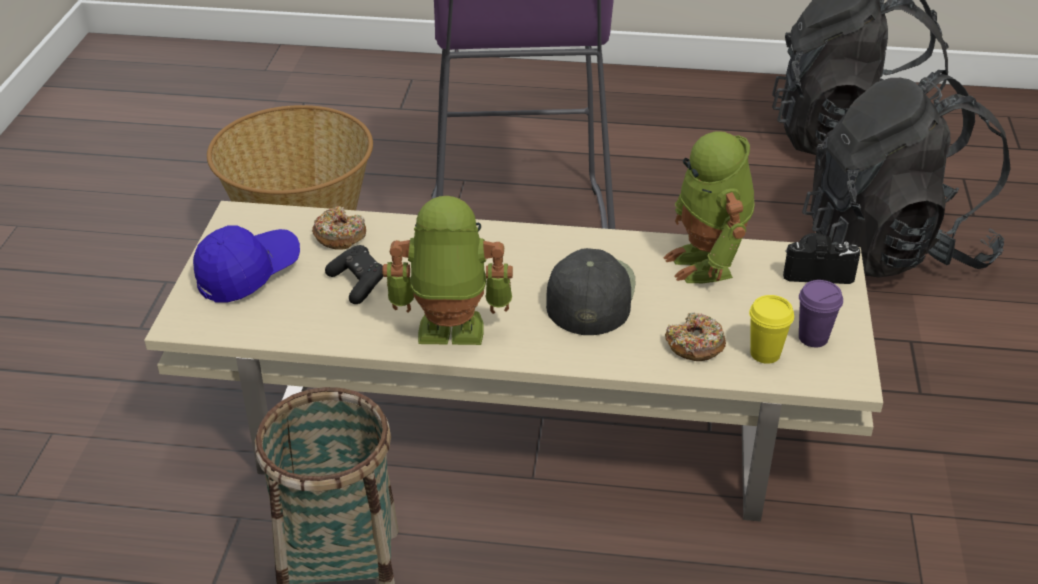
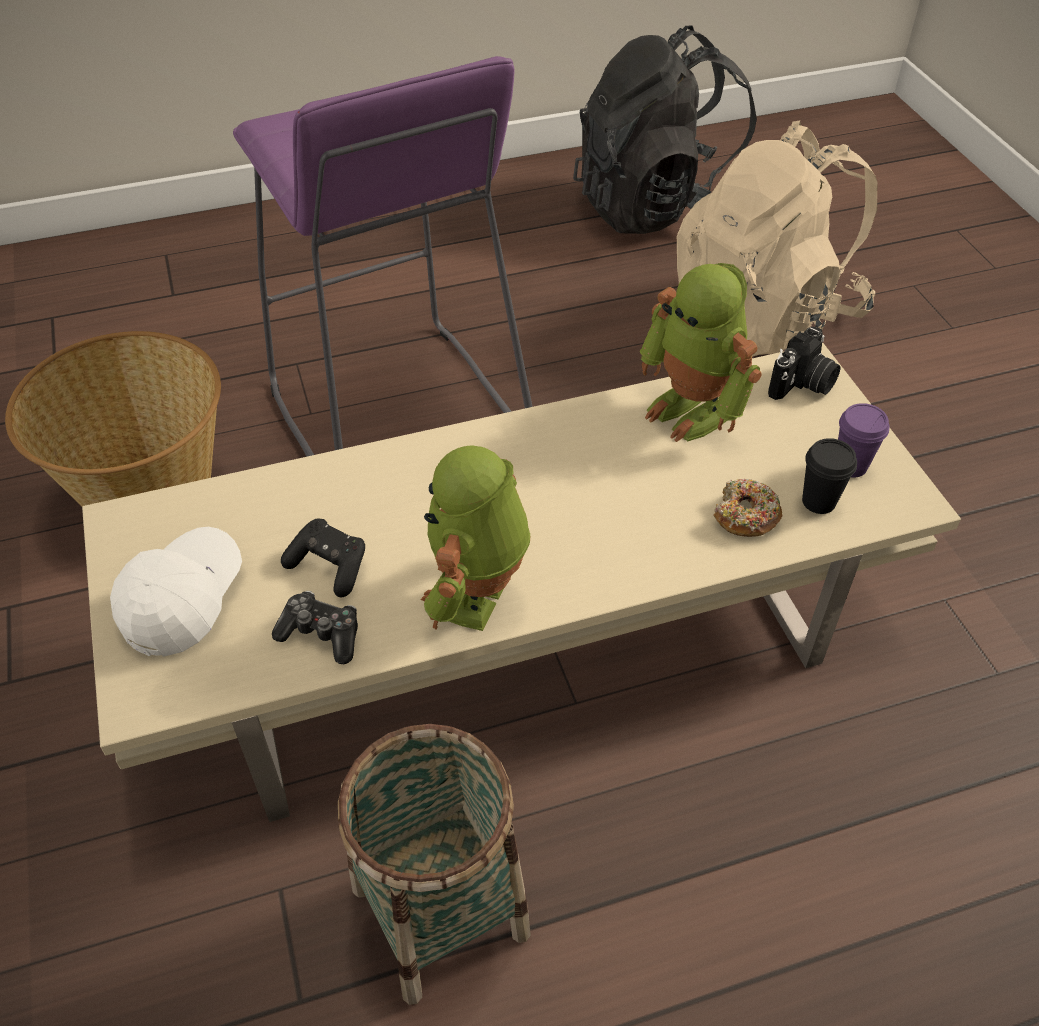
camera: 25 degrees left, 10 degrees up
blue cap [193,225,300,303] -> white cap [110,527,242,657]
donut [312,206,366,250] -> none
toy robot [382,196,513,345] -> toy robot turned 45 degrees counterclockwise [421,445,530,631]
black cap [546,248,636,335] -> none
yellow cup [749,295,794,364] -> black cup [802,438,857,514]
camera [783,233,861,284] -> camera turned 150 degrees clockwise [768,327,841,400]
black backpack [802,70,1011,278] -> beige backpack [677,121,877,357]
none -> game controller [272,591,358,664]

